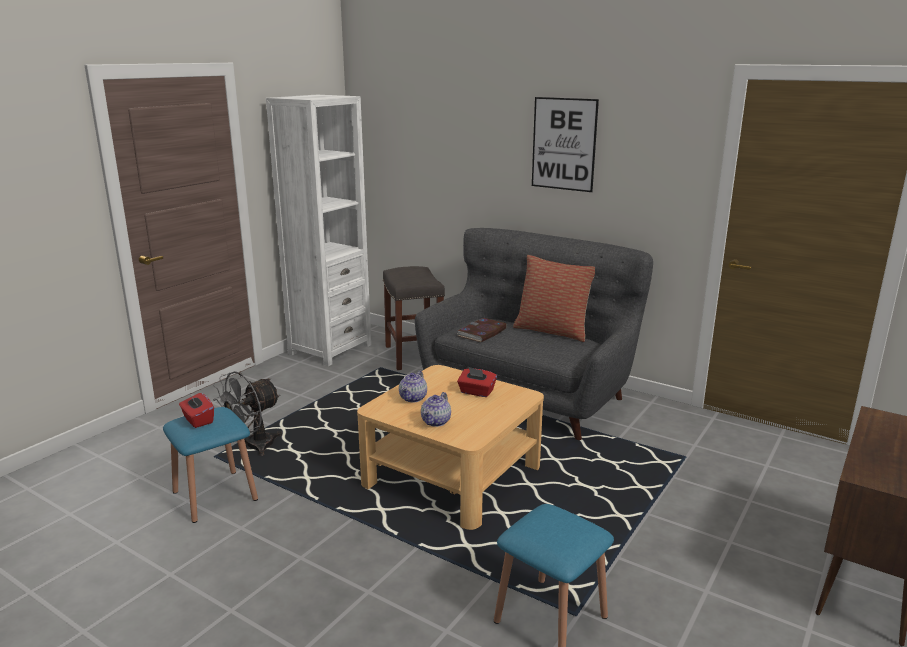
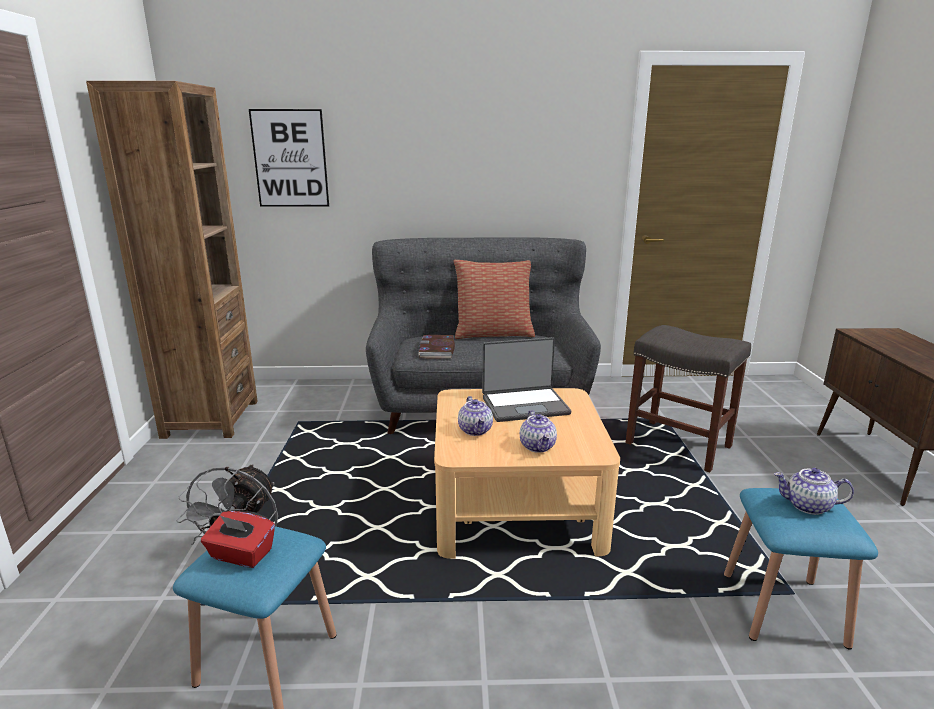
camera: 35 degrees left, 0 degrees up
white bookcase [266,95,371,366] -> brown bookcase [86,81,258,439]
grey stool [383,266,445,370] -> grey stool moved to [626,325,751,473]
red tissue box [457,368,497,397] -> laptop [482,337,571,422]
picture [532,97,599,192] -> picture moved to [249,109,329,207]
none -> teapot [774,468,854,515]

